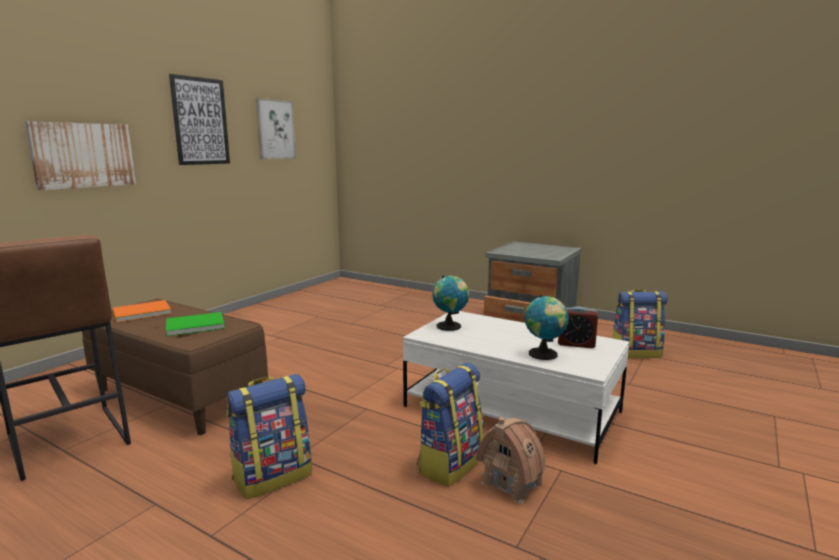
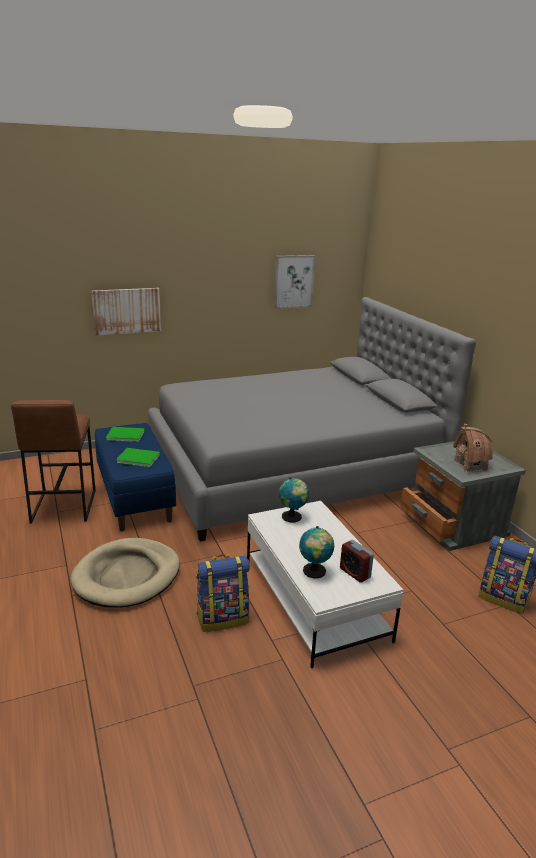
camera: 35 degrees right, 10 degrees up
brown bench [82,299,268,435] -> blue bench [95,423,176,531]
orange book [113,300,172,322] -> green book [106,427,145,442]
picture [169,74,230,165] -> none
backpack [226,374,312,499] -> beige dog bed [70,538,180,608]
toy house [476,417,545,504] -> toy house moved to [453,424,493,472]
none -> grey bed [148,297,476,541]

